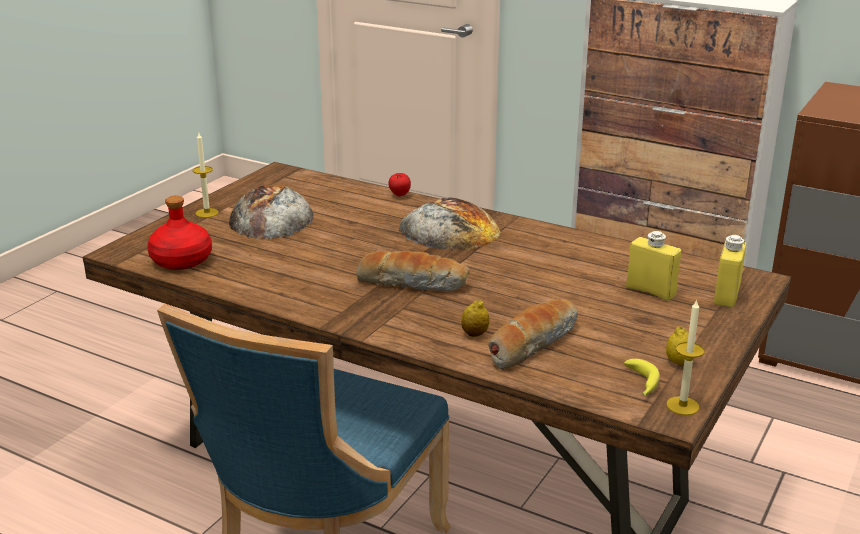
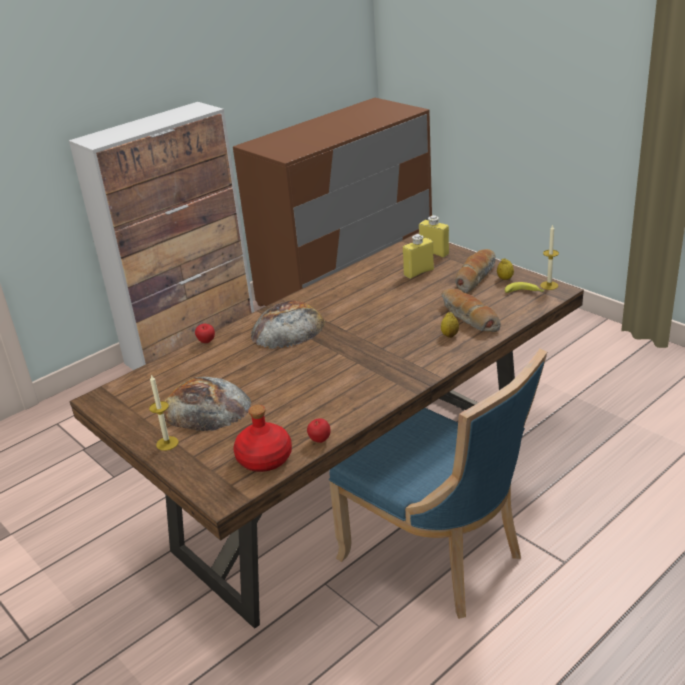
camera: 70 degrees left, 5 degrees up
bread [356,251,470,291] -> bread moved to [455,249,496,293]
none -> apple [307,418,330,443]

